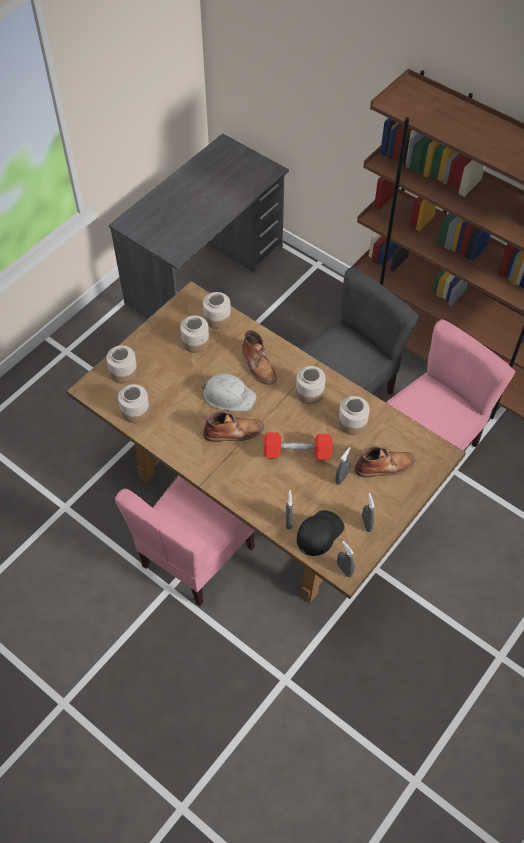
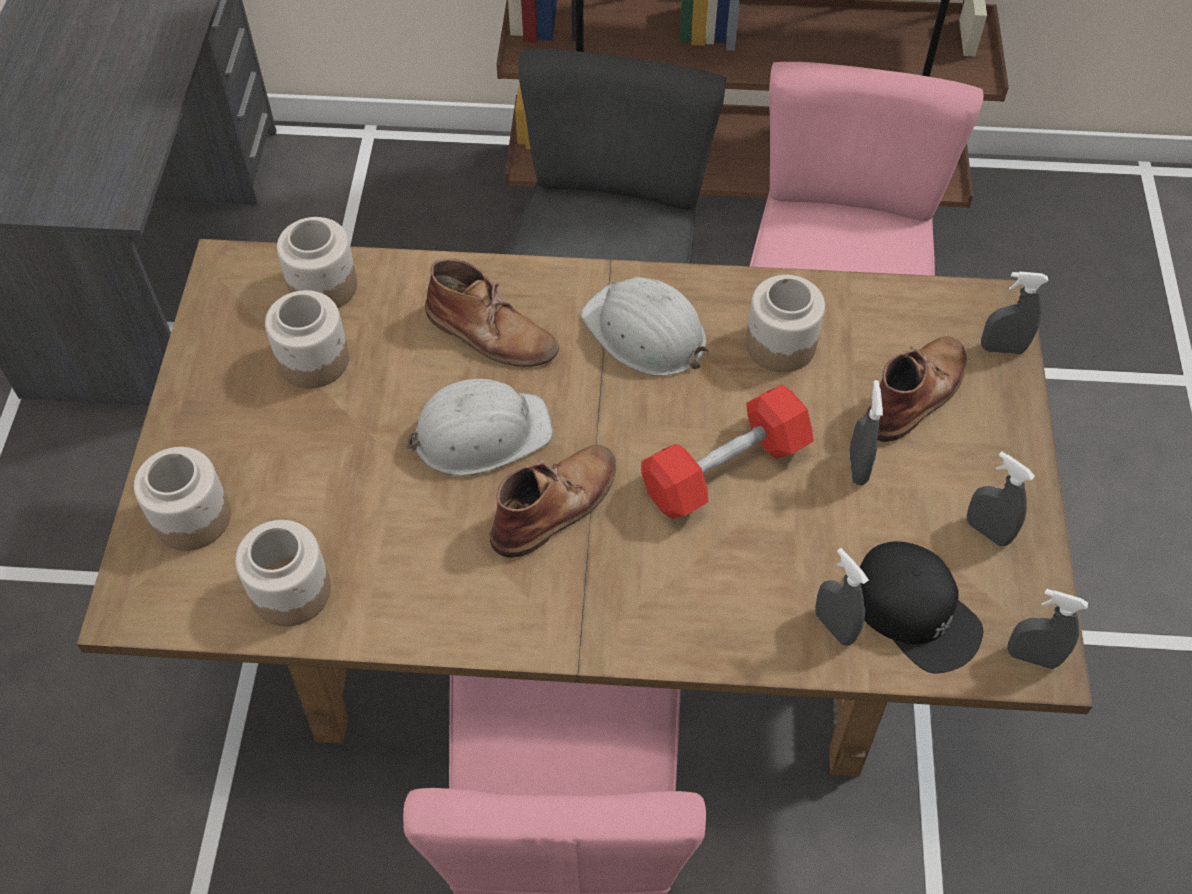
camera: 35 degrees left, 0 degrees up
jar [296,366,326,404] -> white hard hat [581,277,709,376]
black cap [297,510,344,556] -> black cap turned 135 degrees clockwise [860,541,983,674]
none -> grey spray bottle [981,272,1048,354]

